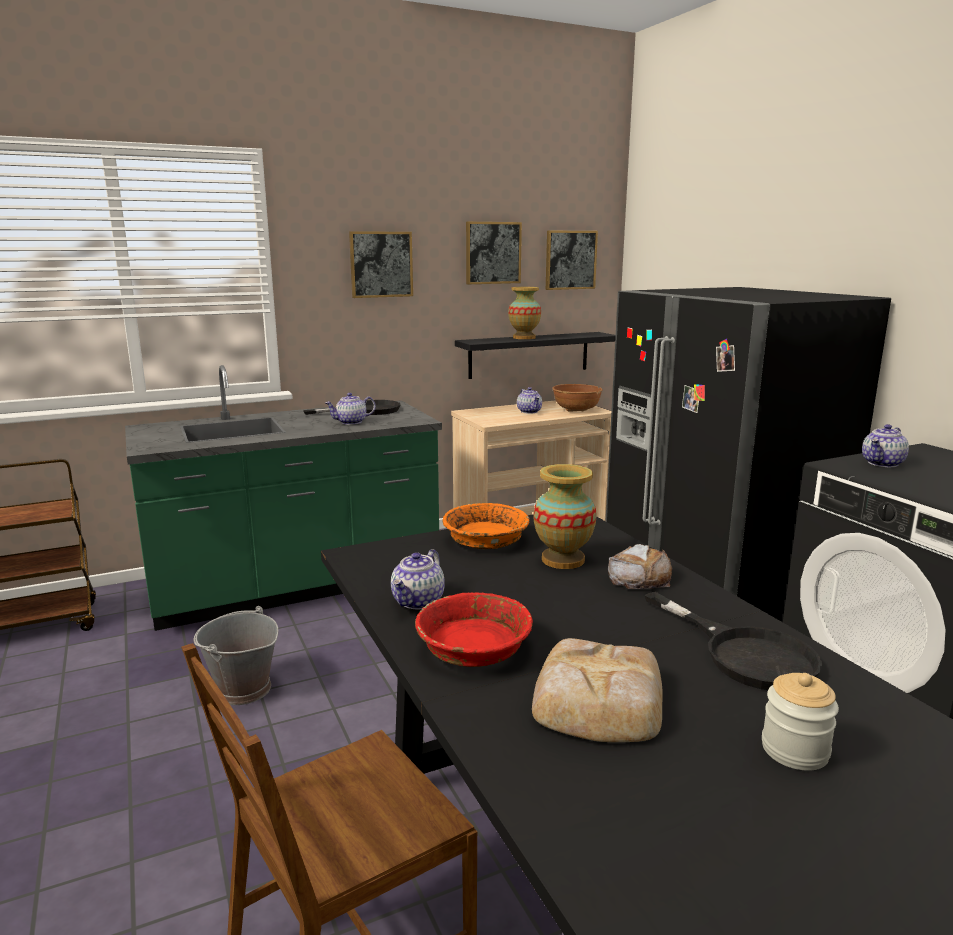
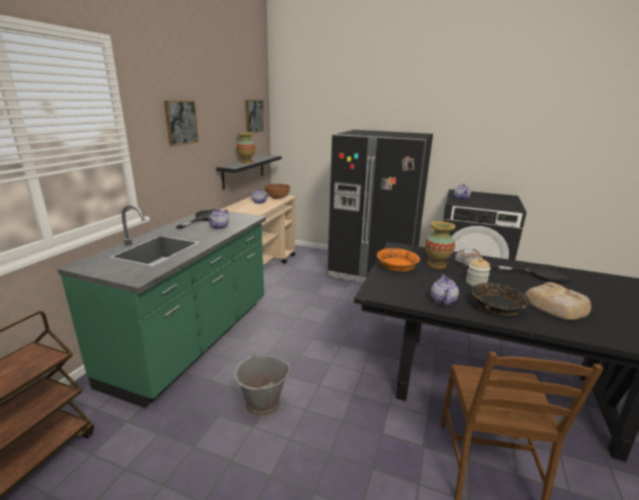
camera: 45 degrees left, 5 degrees up
teapot [391,549,445,609] -> teapot turned 150 degrees counterclockwise [431,275,459,305]
red bowl [415,592,533,667] -> black bowl [471,283,530,316]
picture [466,222,522,284] -> none
jar [762,673,839,771] -> jar moved to [466,258,491,287]

